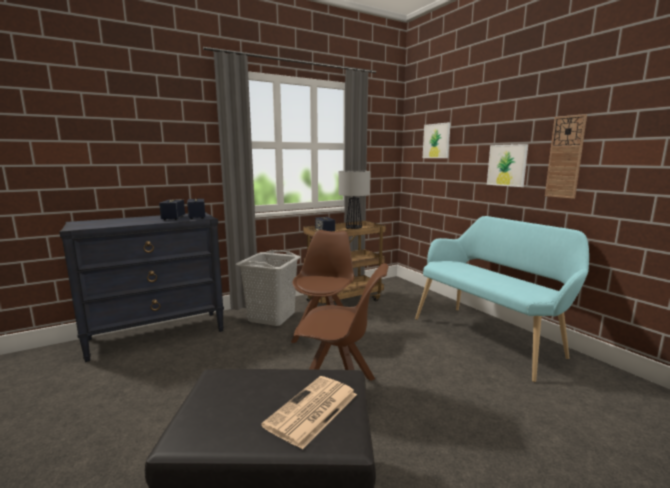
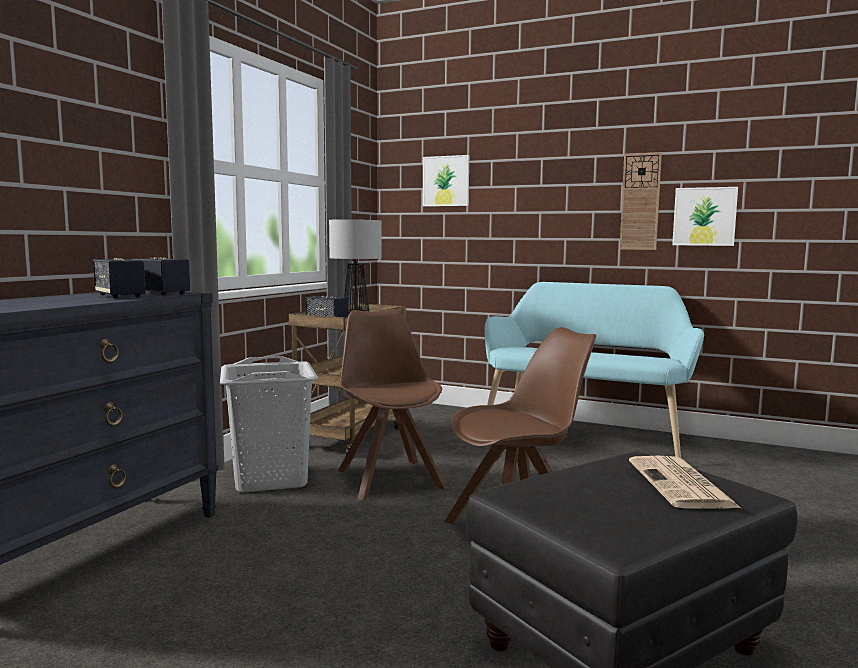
camera: 35 degrees left, 5 degrees down
picture [487,144,528,187] -> picture moved to [672,187,738,246]

